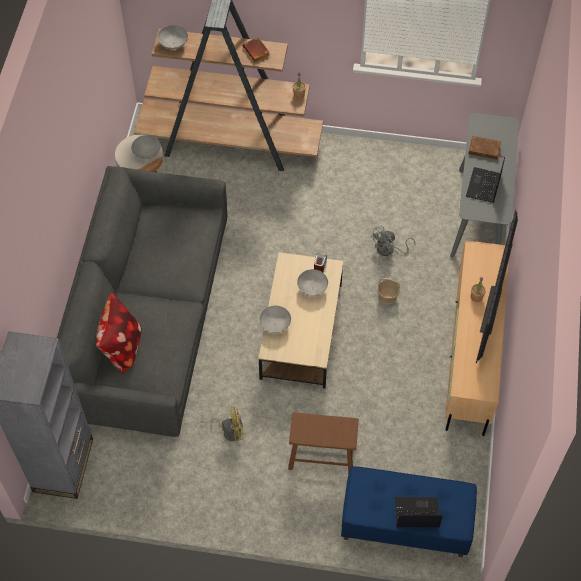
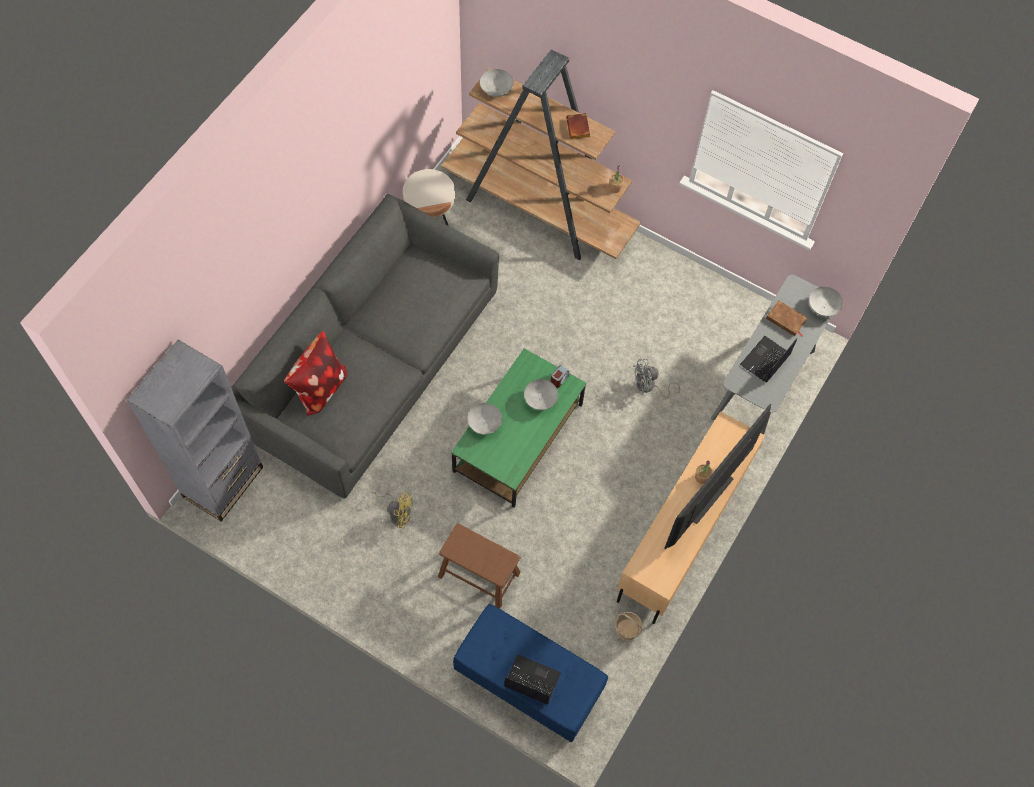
camera: 20 degrees right, 5 degrees up
grey bowl [131,135,161,159] -> grey bowl moved to [809,287,843,317]
beige coffee table [258,252,344,389] -> green coffee table [451,348,587,508]
basket [377,278,400,304] -> basket moved to [615,612,642,641]

